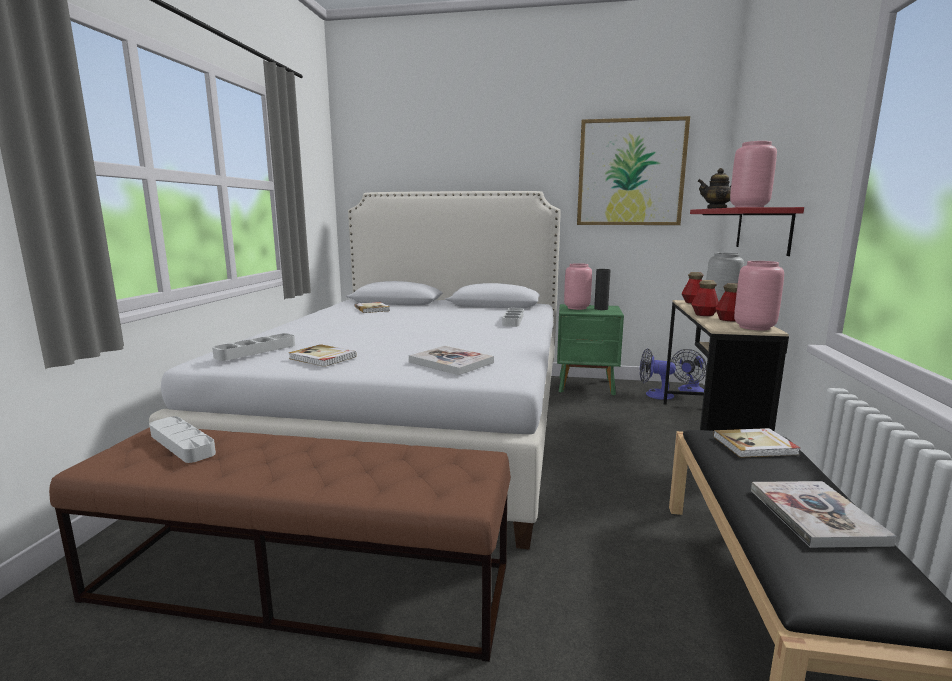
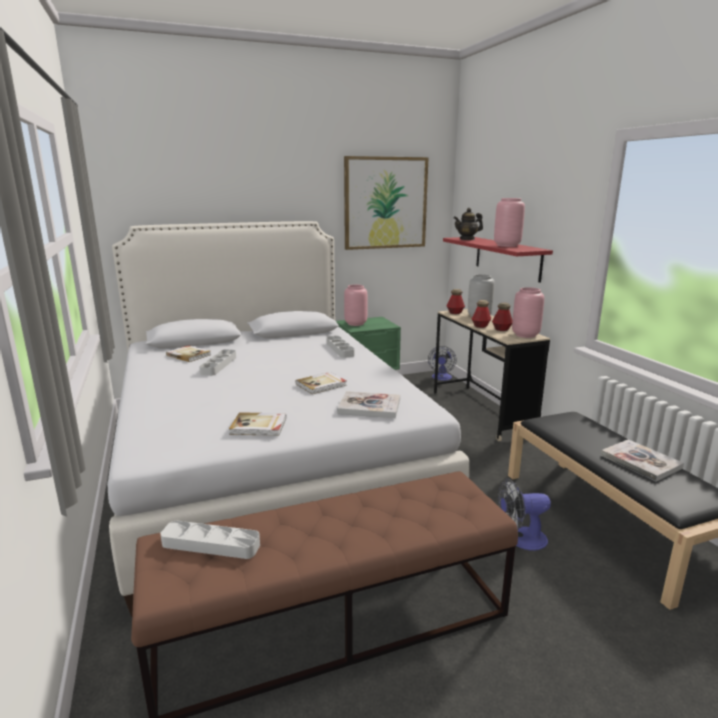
camera: 30 degrees left, 5 degrees up
grey tray [212,333,295,361] -> grey tray moved to [199,349,236,376]
black vase [594,269,611,310] -> none
fan [640,348,676,400] -> fan moved to [498,479,551,551]
book [713,428,800,458] -> book moved to [296,372,347,394]

